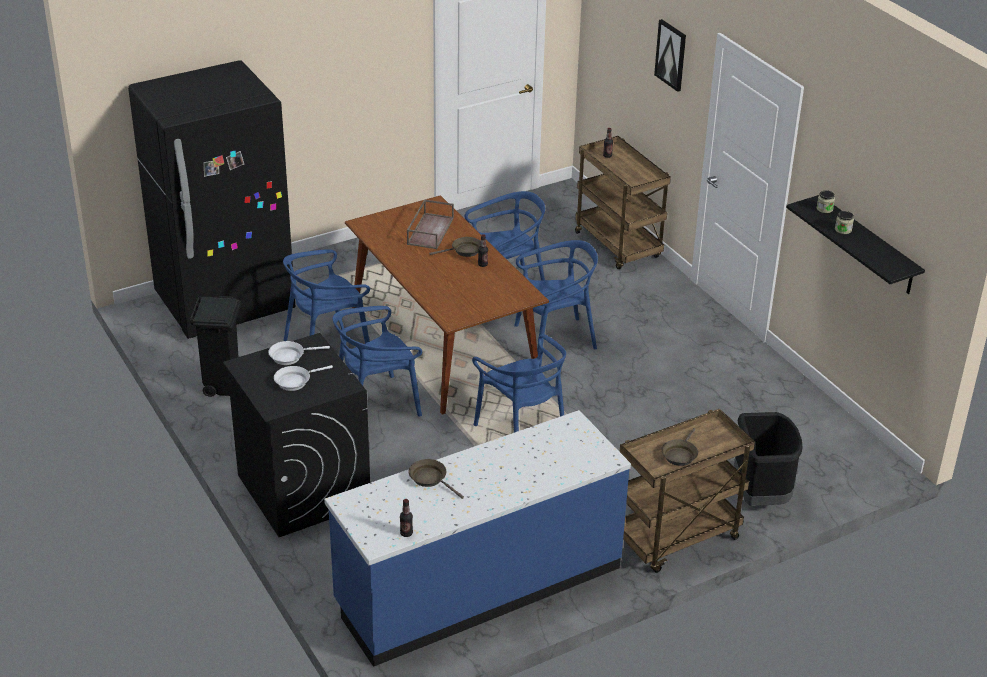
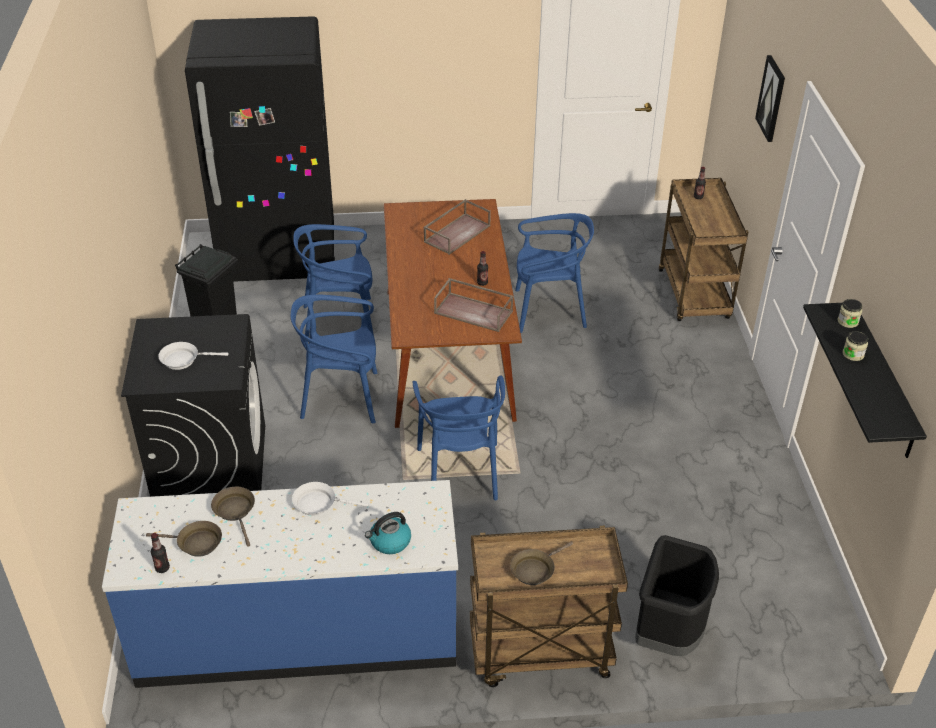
camera: 25 degrees right, 5 degrees up
white frying pan [268,341,330,365] -> white frying pan moved to [292,482,368,516]
brown frying pan [429,237,481,257] -> brown frying pan moved to [146,521,222,557]
blue chair [514,240,598,355] -> none
none -> kettle [365,512,411,554]
none -> brown tray [434,278,514,332]

